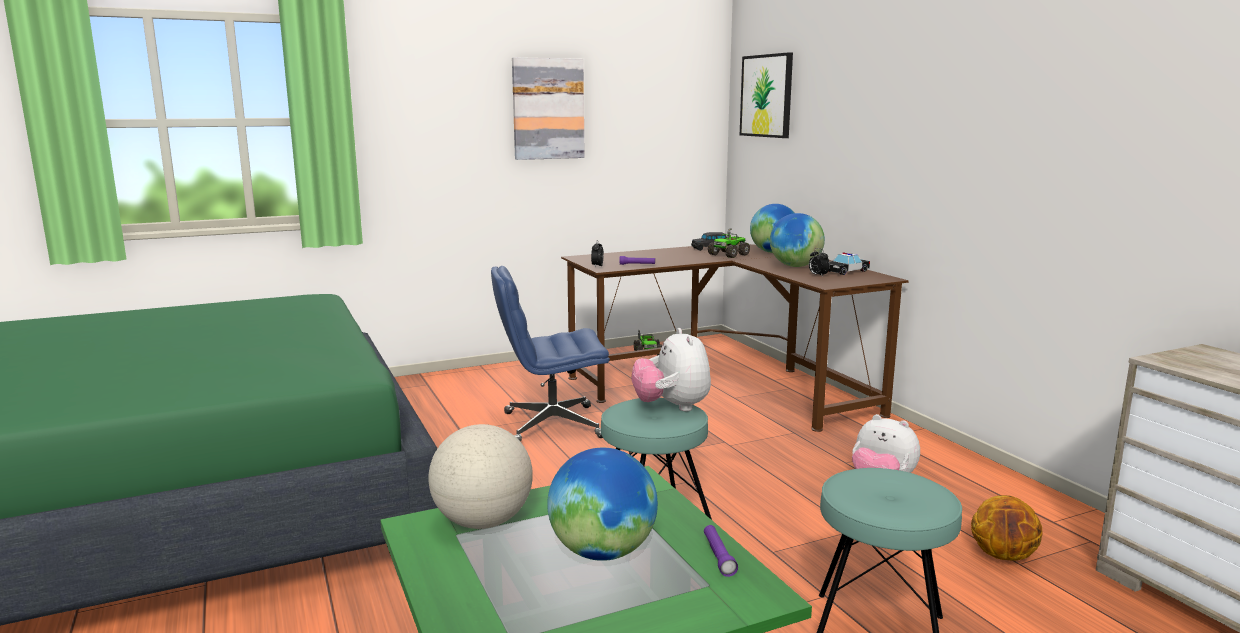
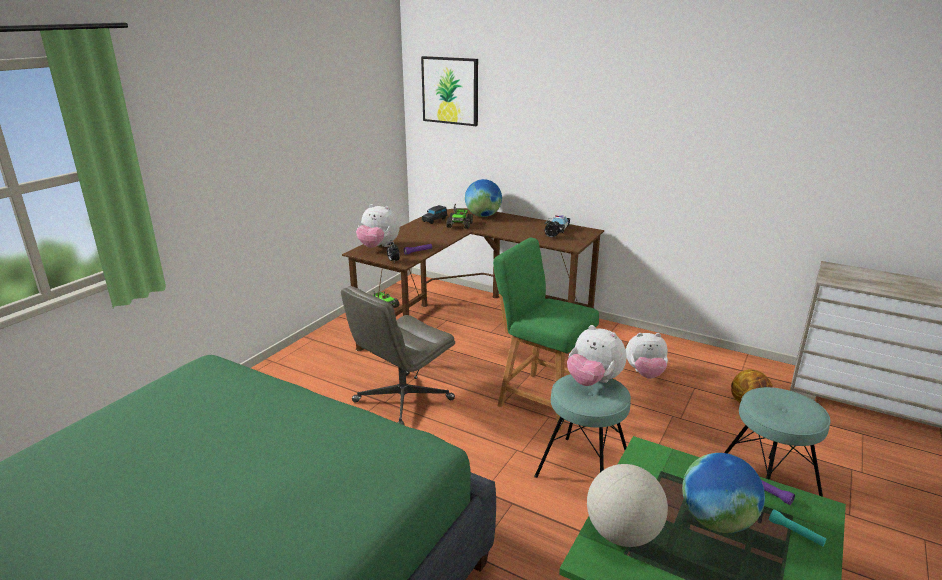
camera: 35 degrees left, 10 degrees up
blue office chair [491,266,610,442] -> grey office chair [341,286,455,425]
picture [512,57,585,160] -> none
globe [770,213,825,267] -> none
none -> plush toy [356,204,400,248]
none -> green stool [493,238,599,430]
none -> turquoise flashlight [769,510,827,547]

